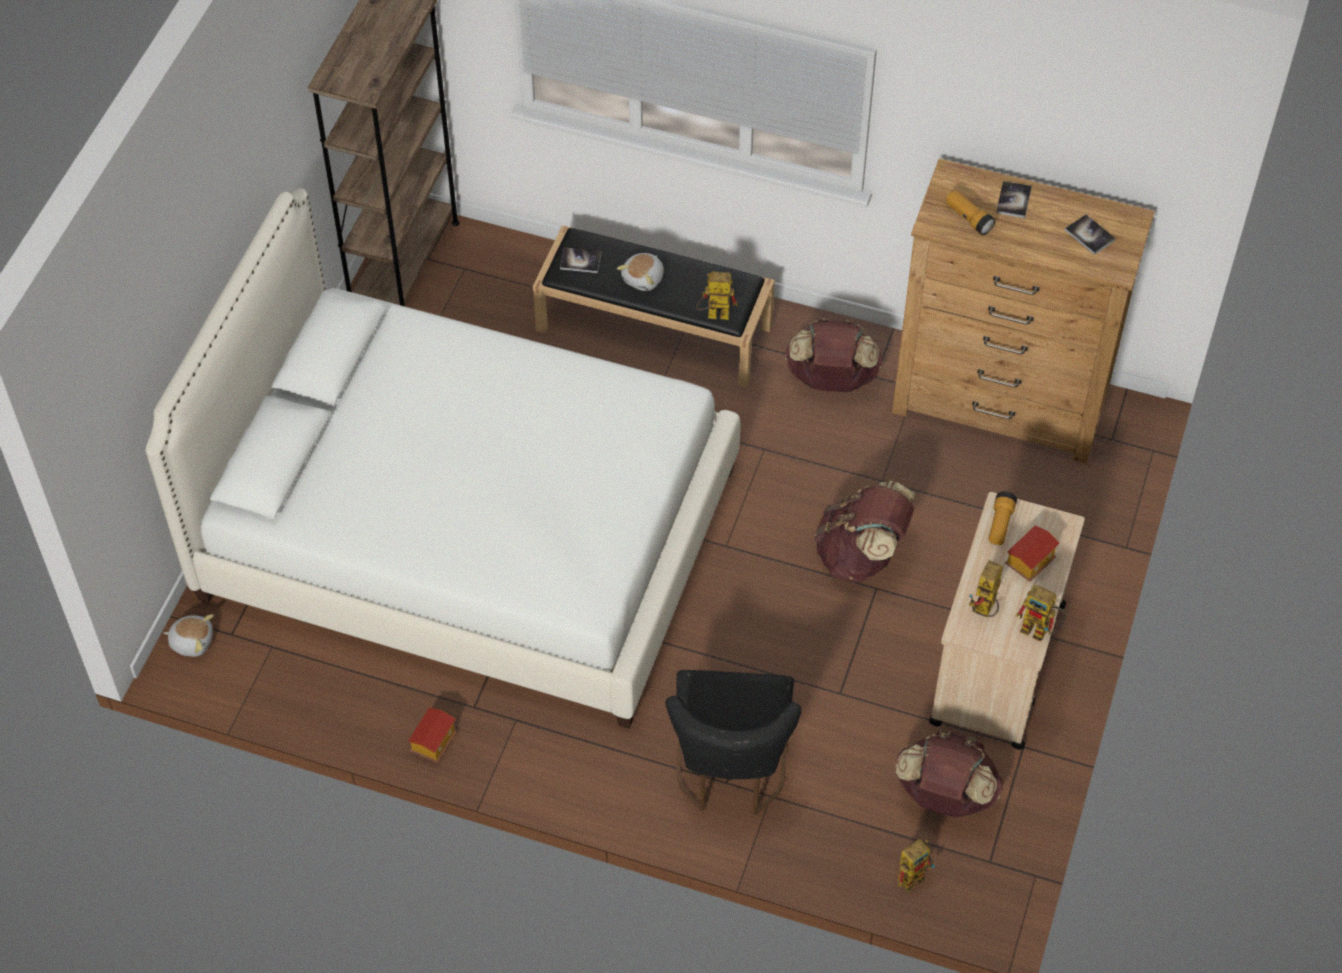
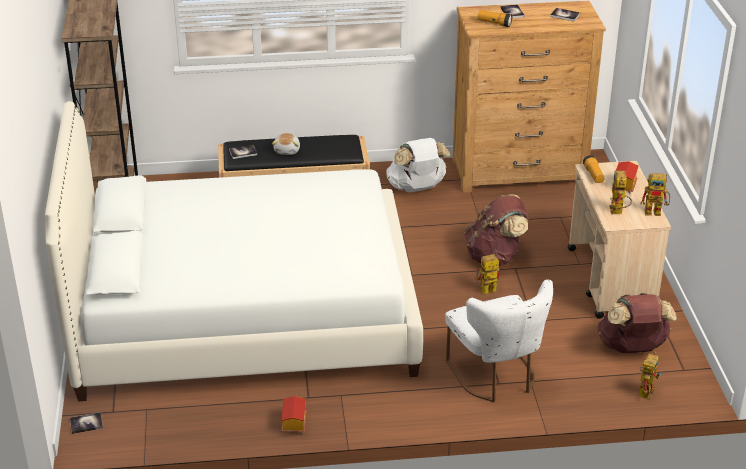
camera: 25 degrees left, 20 degrees down
plush toy [163,614,214,657] -> book [70,412,103,434]
black chair [665,670,802,815] -> white chair [445,279,553,402]
toy robot [696,272,738,320] -> toy robot moved to [475,254,500,294]
brown backpack [785,318,883,392] -> white backpack [386,138,450,192]

